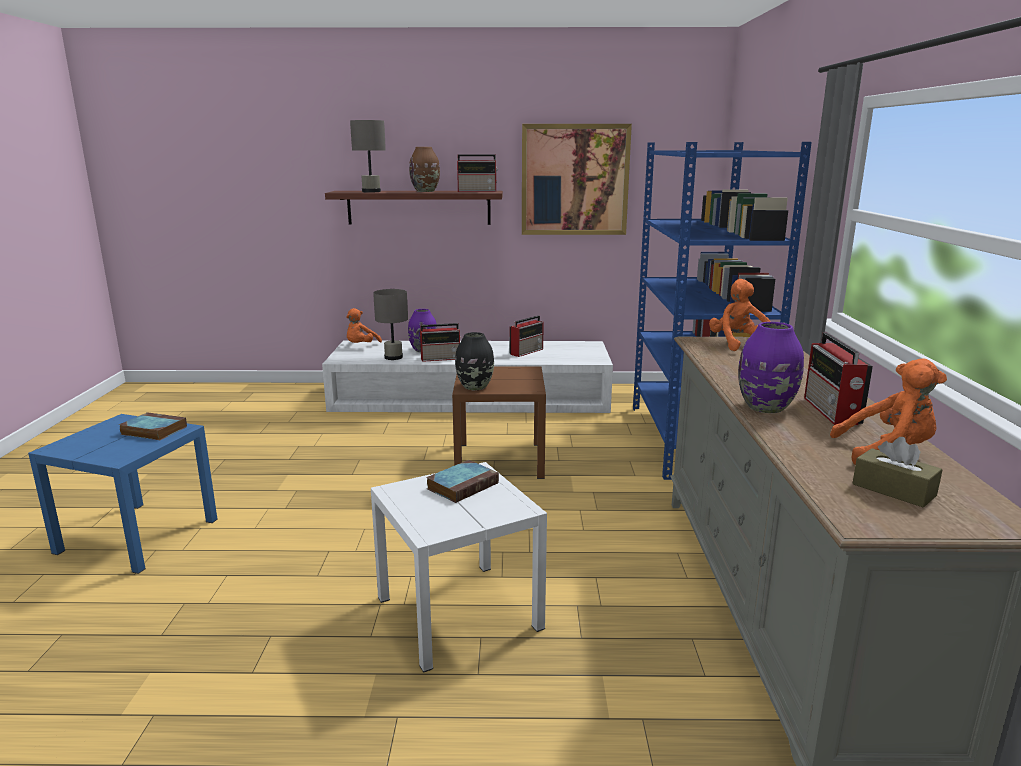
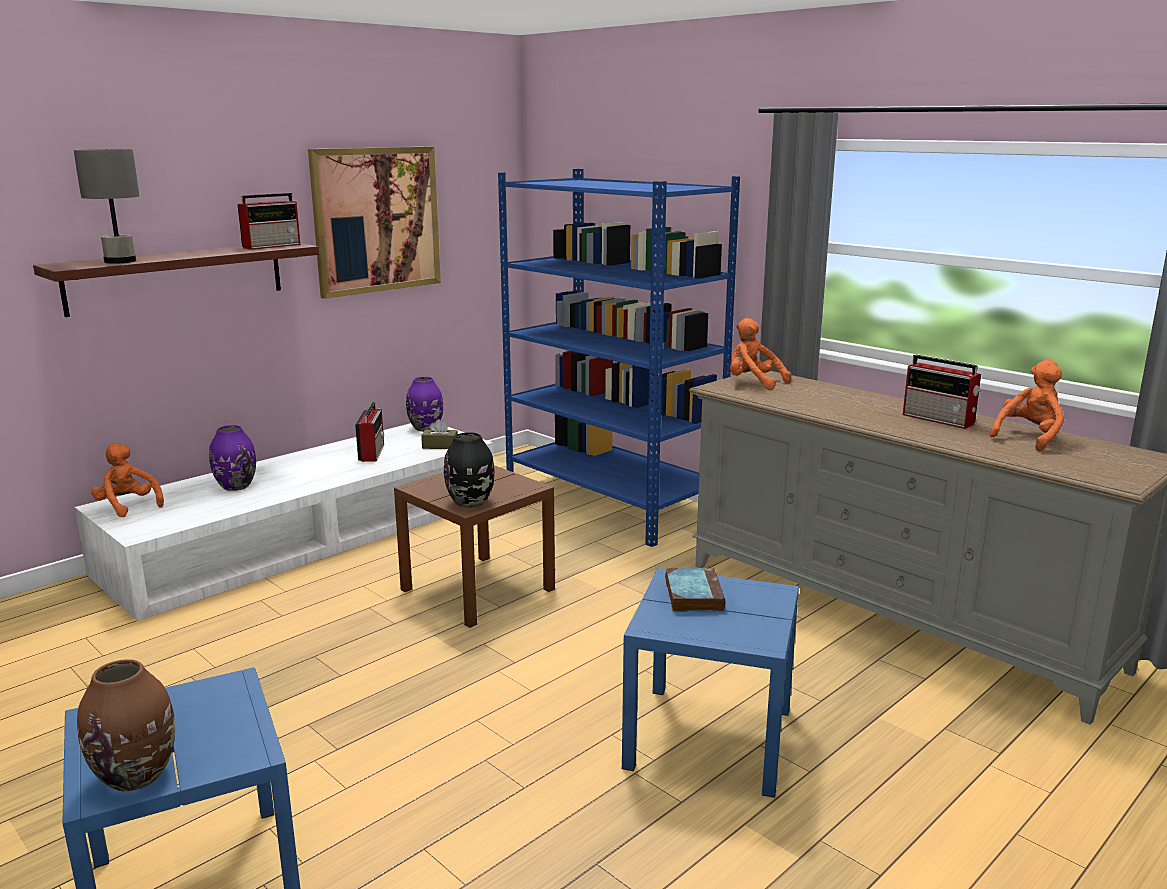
camera: 45 degrees left, 0 degrees up
book [119,412,187,440] -> none
orange plush toy [346,308,382,343] -> orange plush toy turned 150 degrees clockwise [91,443,164,517]
white side table [371,462,547,672] -> blue side table [621,568,799,798]
grey table lamp [373,289,408,360] -> none
brown vase [409,147,440,192] -> brown vase moved to [77,659,175,791]
radio [420,323,461,362] -> none
purple vase [738,322,804,413] -> purple vase moved to [406,377,443,432]
brown tissue box [852,437,943,507] -> brown tissue box moved to [421,419,458,449]

